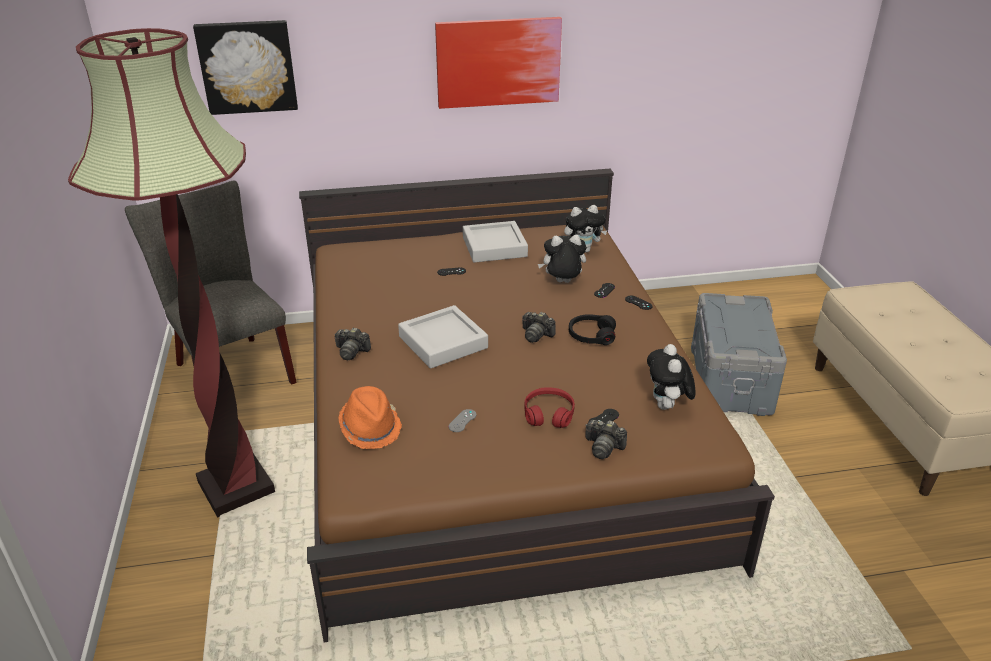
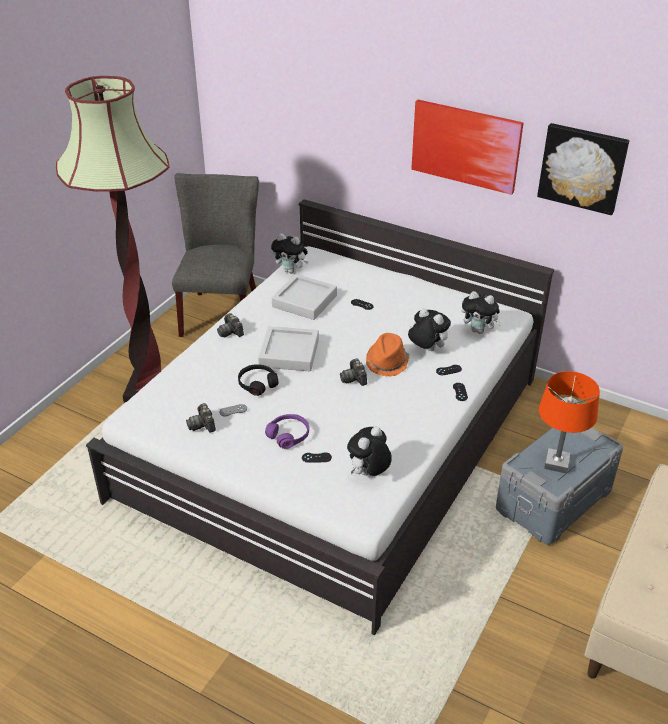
camera: 40 degrees right, 5 degrees up
picture [193,20,298,115] -> picture moved to [537,123,629,215]
brown bed [299,169,775,643] -> white bed [86,199,554,635]
orange hat [338,386,402,449] -> orange hat moved to [366,333,410,377]
grey tray [463,221,528,263] -> grey tray moved to [272,274,337,320]
red headphones [525,387,575,428] -> purple headphones [265,414,309,449]
black headphones [569,314,616,345] -> black headphones moved to [238,364,279,396]
camera [586,420,627,459] -> camera moved to [186,403,216,433]
none -> plush toy [271,234,309,273]
none -> orange table lamp [539,371,600,474]

